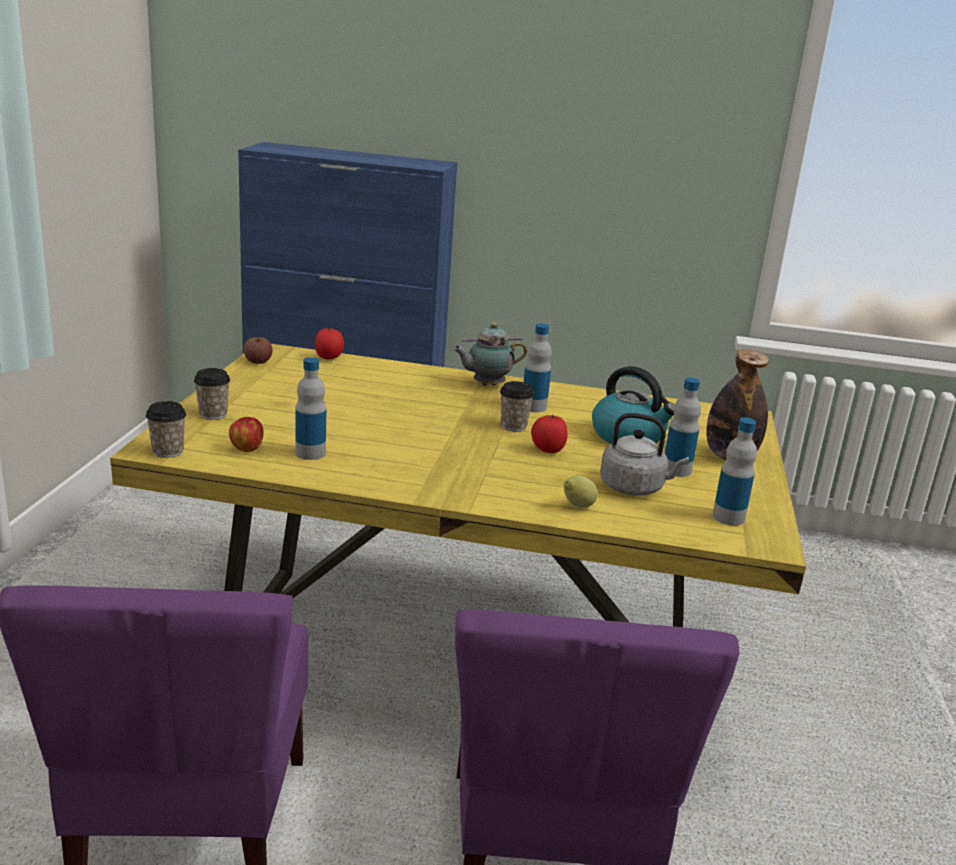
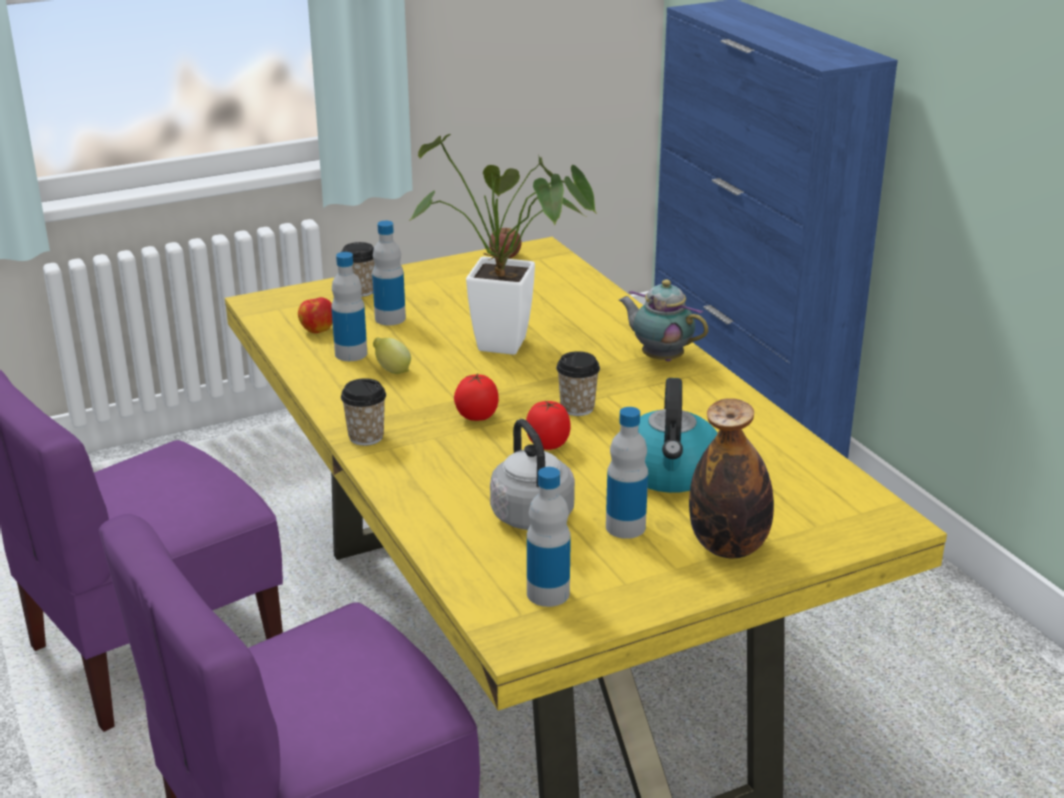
camera: 55 degrees right, 5 degrees up
cup [146,401,186,458] -> cup moved to [341,378,386,446]
tomato [315,328,344,360] -> tomato moved to [454,373,499,421]
bottle [523,323,552,412] -> bottle moved to [372,221,406,326]
lemon [564,476,598,508] -> lemon moved to [373,337,411,374]
none -> potted plant [409,134,597,355]

